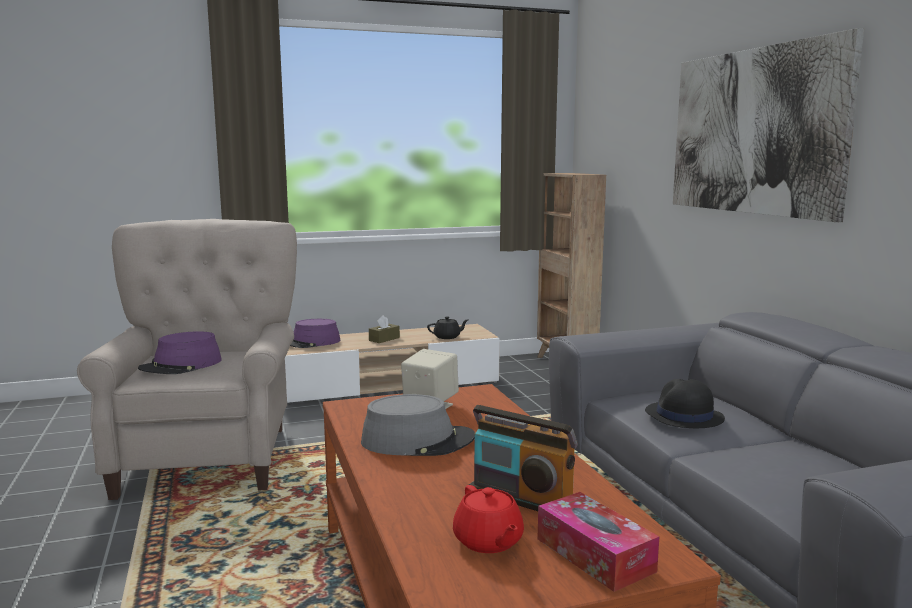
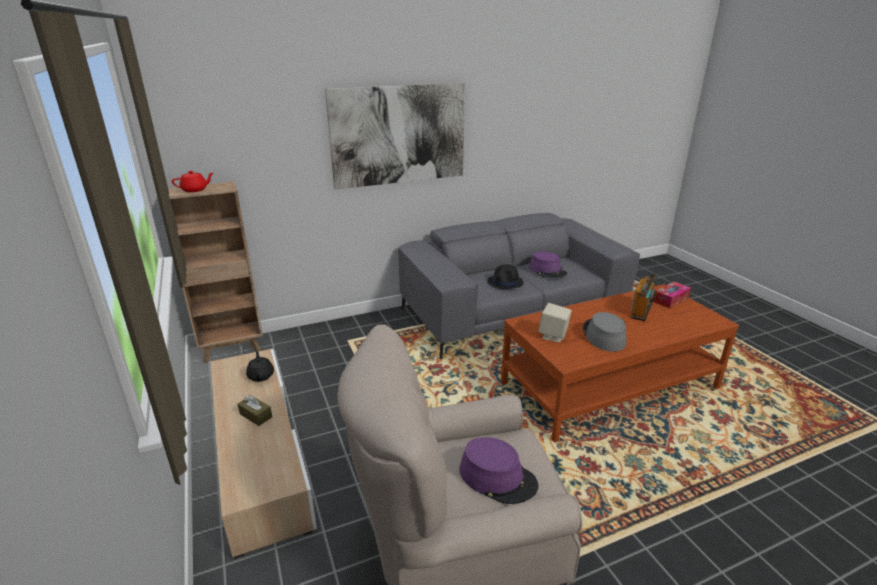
camera: 95 degrees left, 15 degrees up
purple hat [290,319,340,348] -> purple hat moved to [529,251,567,278]
red teapot [453,485,524,553] -> red teapot moved to [172,171,213,192]

